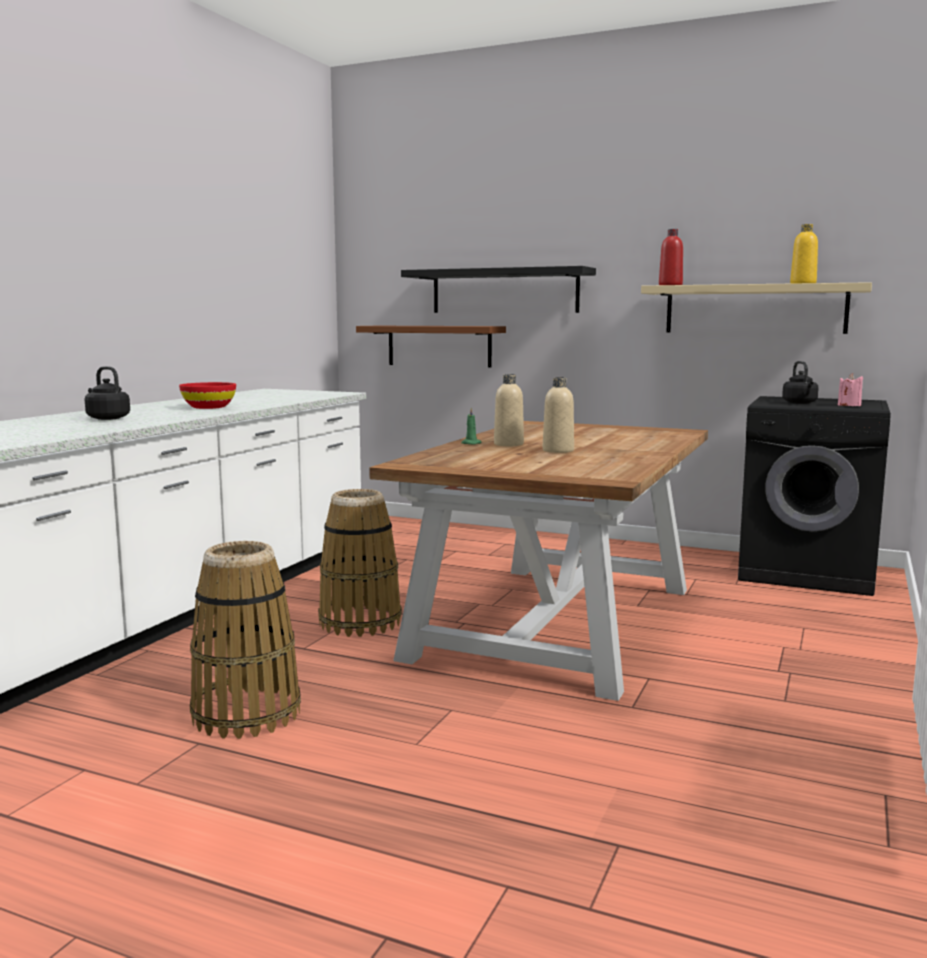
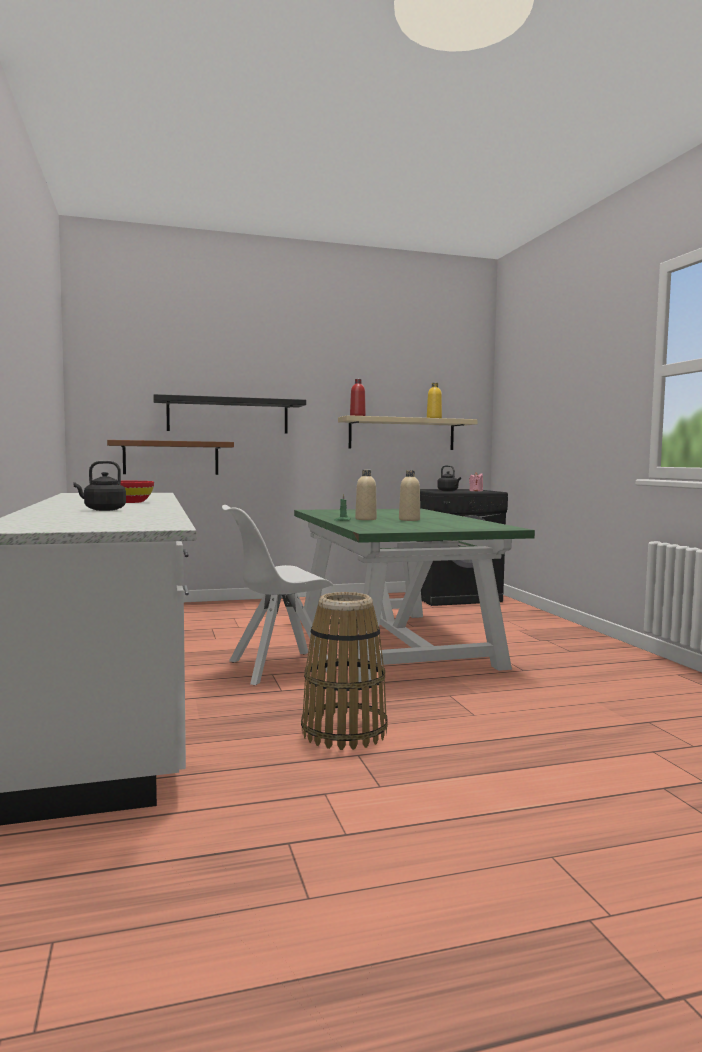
camera: 40 degrees left, 5 degrees down
basket [318,489,402,637] -> white chair [222,505,333,685]
brown dining table [369,421,708,701] -> green dining table [294,509,535,682]

